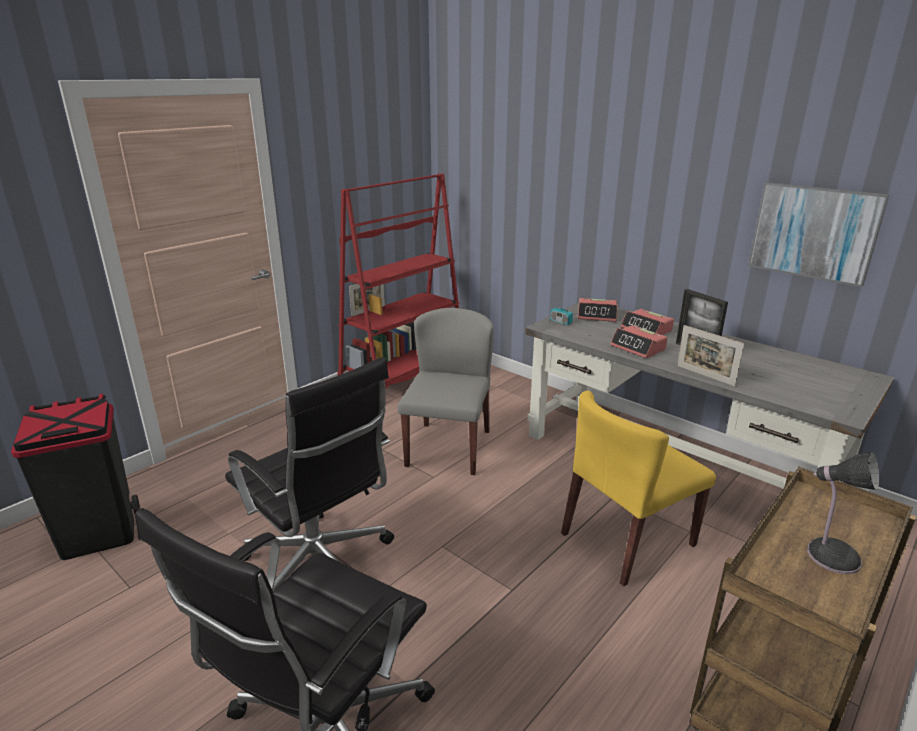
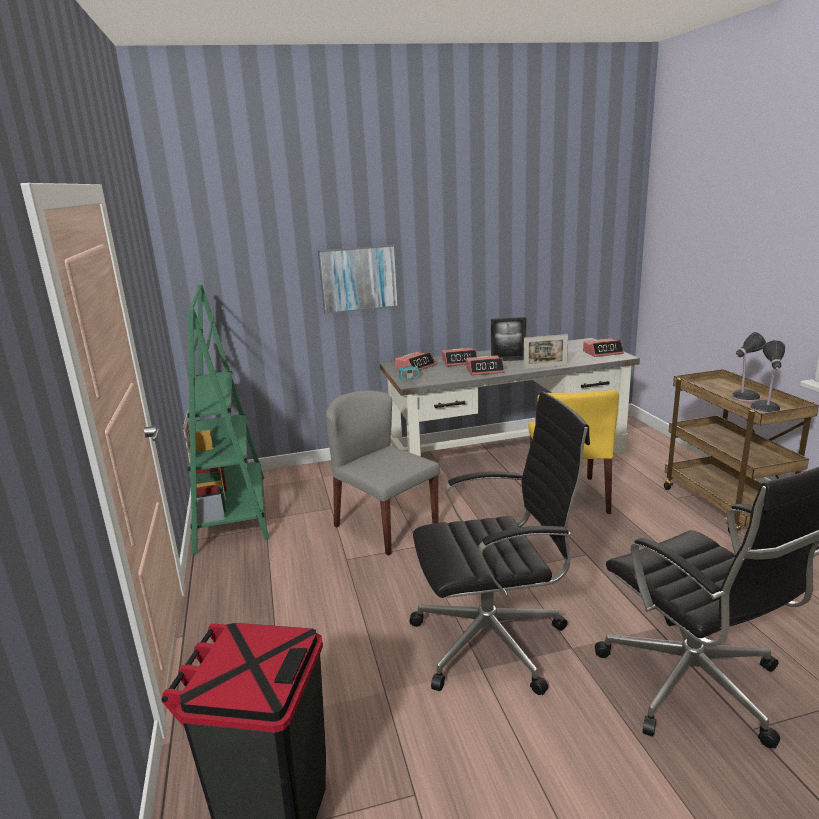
camera: 55 degrees left, 5 degrees down
red bookcase [338,173,459,389] -> green bookcase [187,284,270,554]
picture [748,182,889,287] -> picture moved to [318,245,399,314]
none -> alarm clock [583,338,624,357]
none -> table lamp [750,340,785,413]

